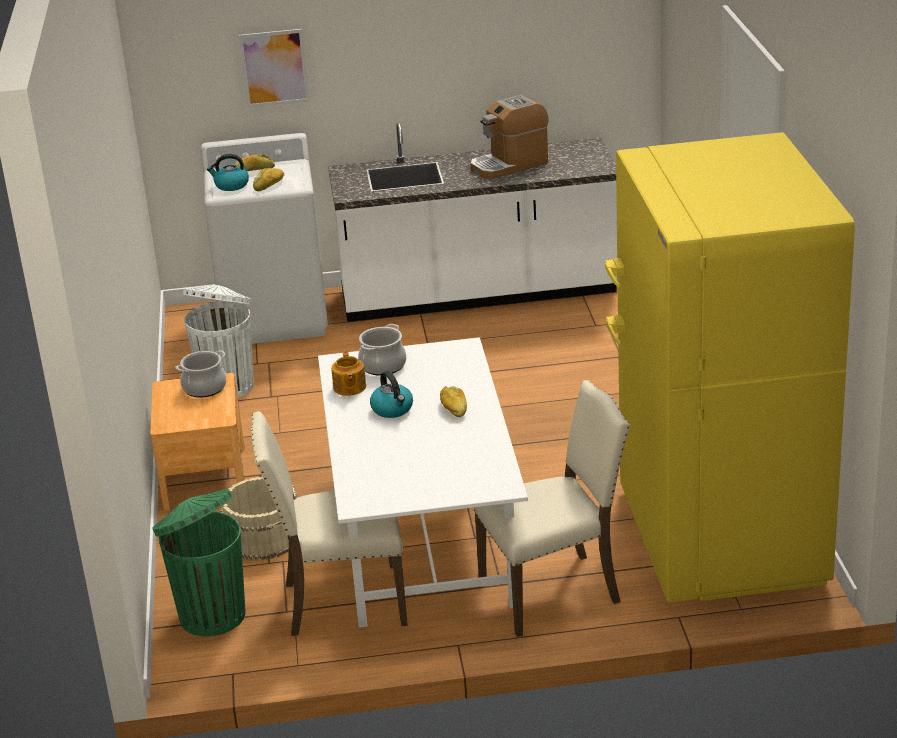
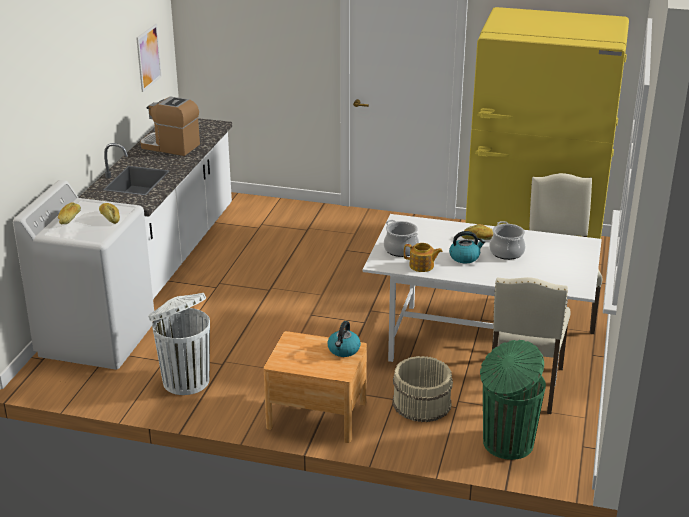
camera: 70 degrees left, 0 degrees up
cooking pot [176,350,227,398] -> cooking pot moved to [489,221,526,260]
kettle [207,154,249,191] -> kettle moved to [327,321,361,357]
picture [239,29,310,107] -> picture moved to [136,24,162,92]
coffee machine [471,95,549,179] -> coffee machine turned 120 degrees clockwise [140,96,200,156]

